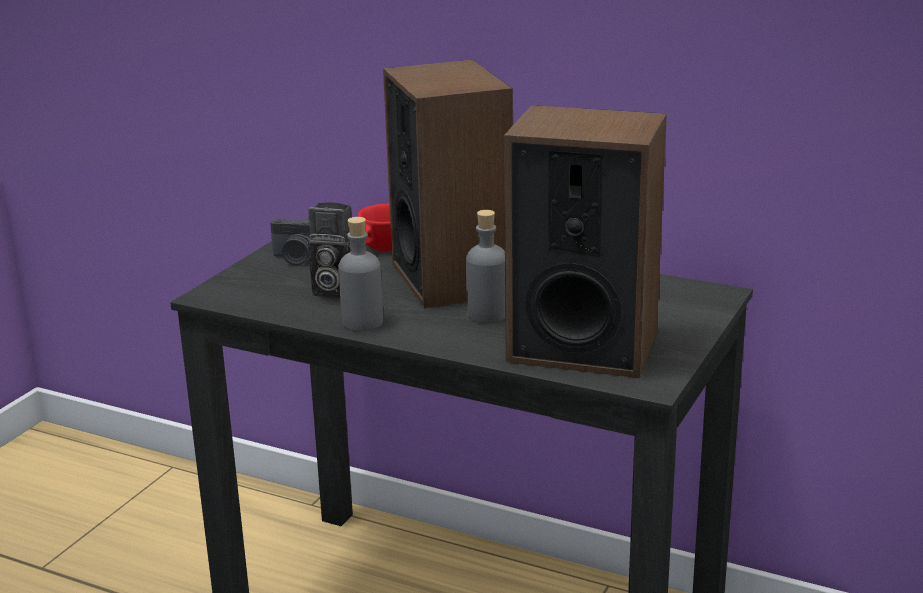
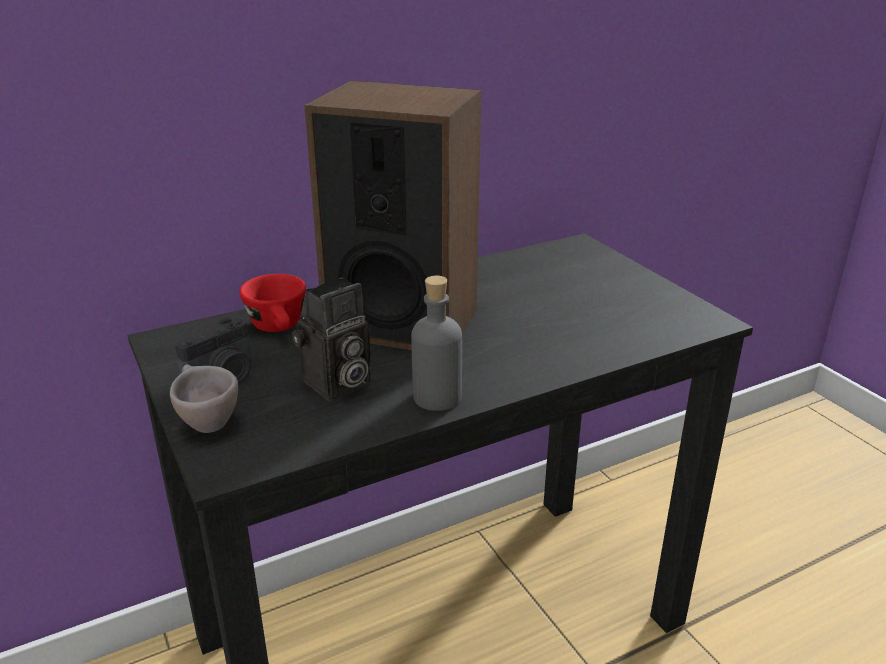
camera: 55 degrees left, 5 degrees up
grey bottle [466,210,505,324] -> none
speaker [504,105,667,378] -> none
none -> beige cup [170,364,238,433]

